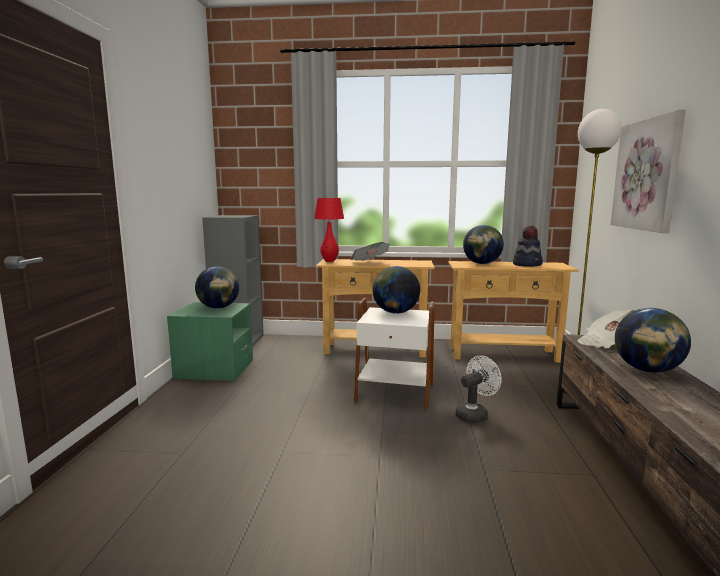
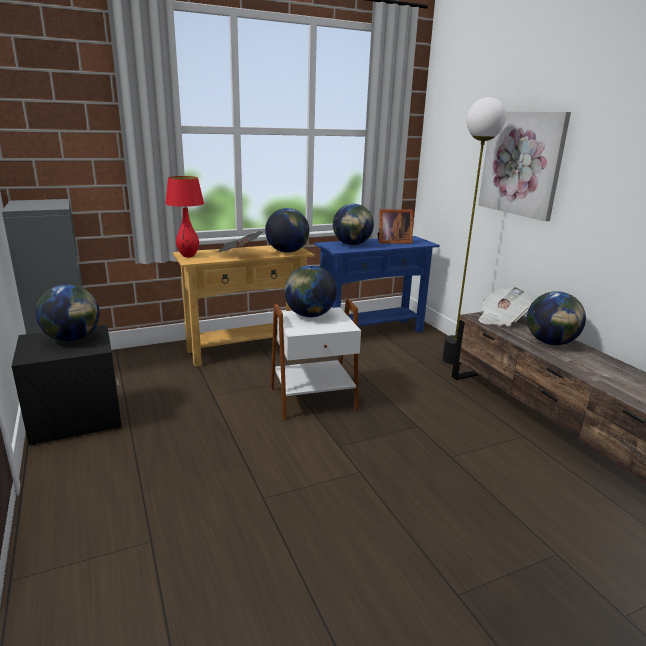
camera: 30 degrees left, 10 degrees up
green nightstand [167,302,253,382] -> black nightstand [12,325,122,446]
beige console table [448,261,579,363] -> blue console table [314,236,440,333]
white fan [455,356,501,423] -> none
hat [513,226,543,267] -> picture frame [377,209,413,244]
none -> globe [265,208,309,253]

